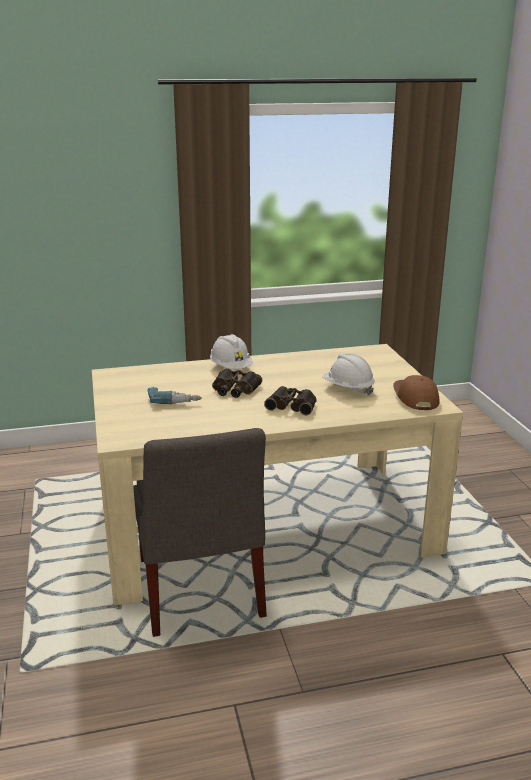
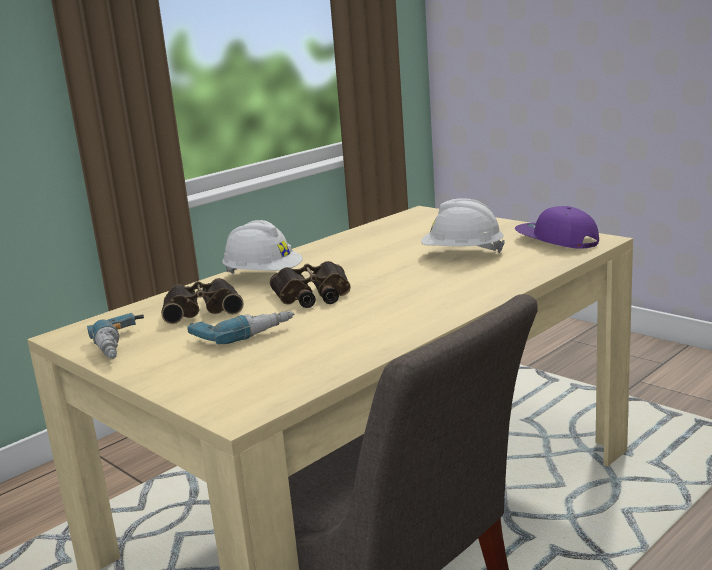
camera: 30 degrees left, 5 degrees down
binoculars [264,386,317,415] -> binoculars moved to [161,278,244,324]
brown cap [393,375,440,410] -> purple cap [515,206,599,249]
none -> power drill [87,313,144,359]

